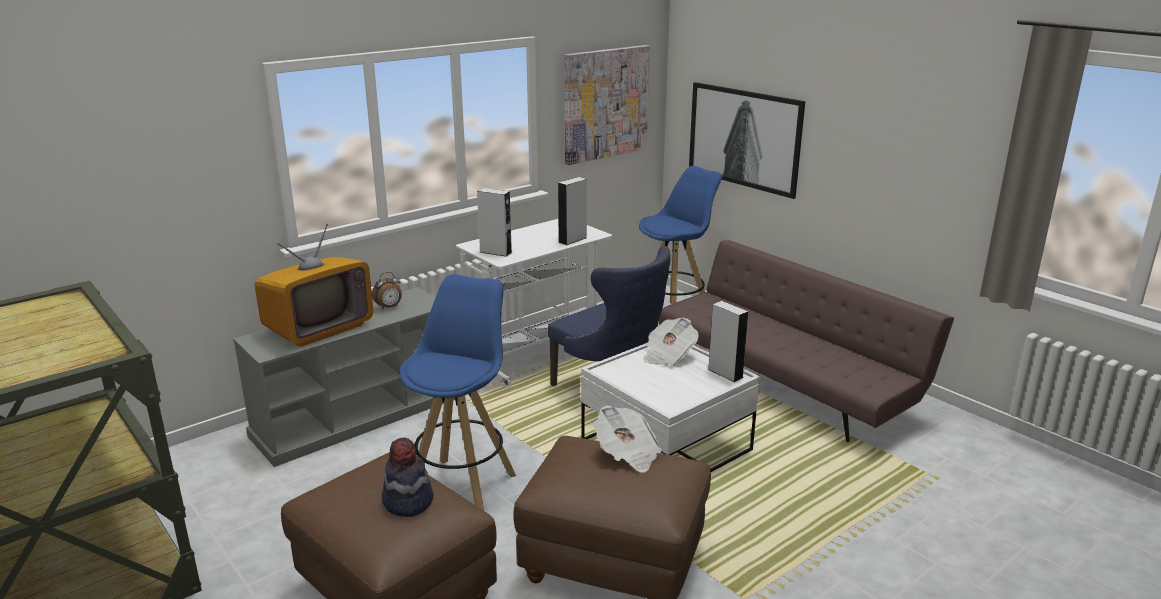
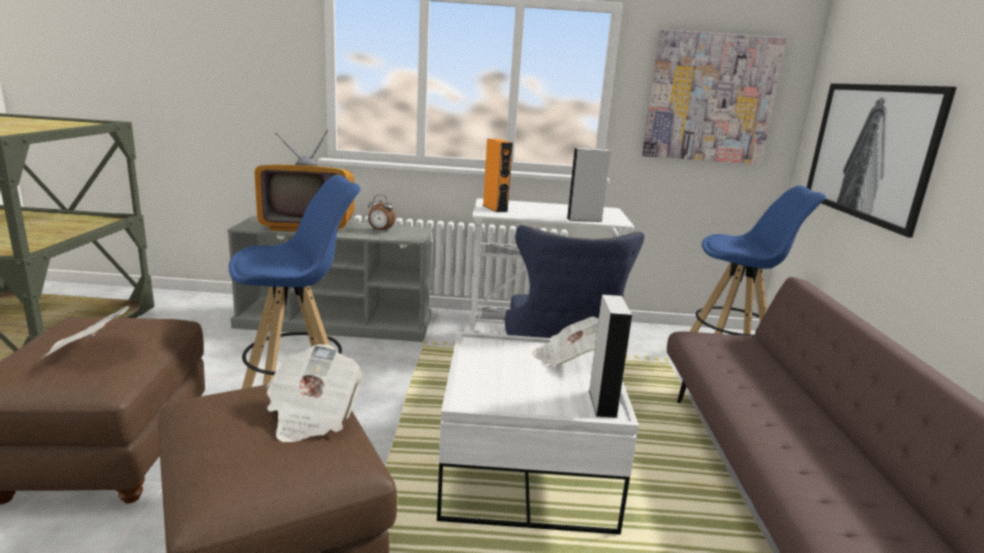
camera: 40 degrees right, 5 degrees down
hat [382,438,434,517] -> newspaper [40,306,129,359]
grey speaker [477,188,512,257] -> orange speaker [483,139,513,213]

